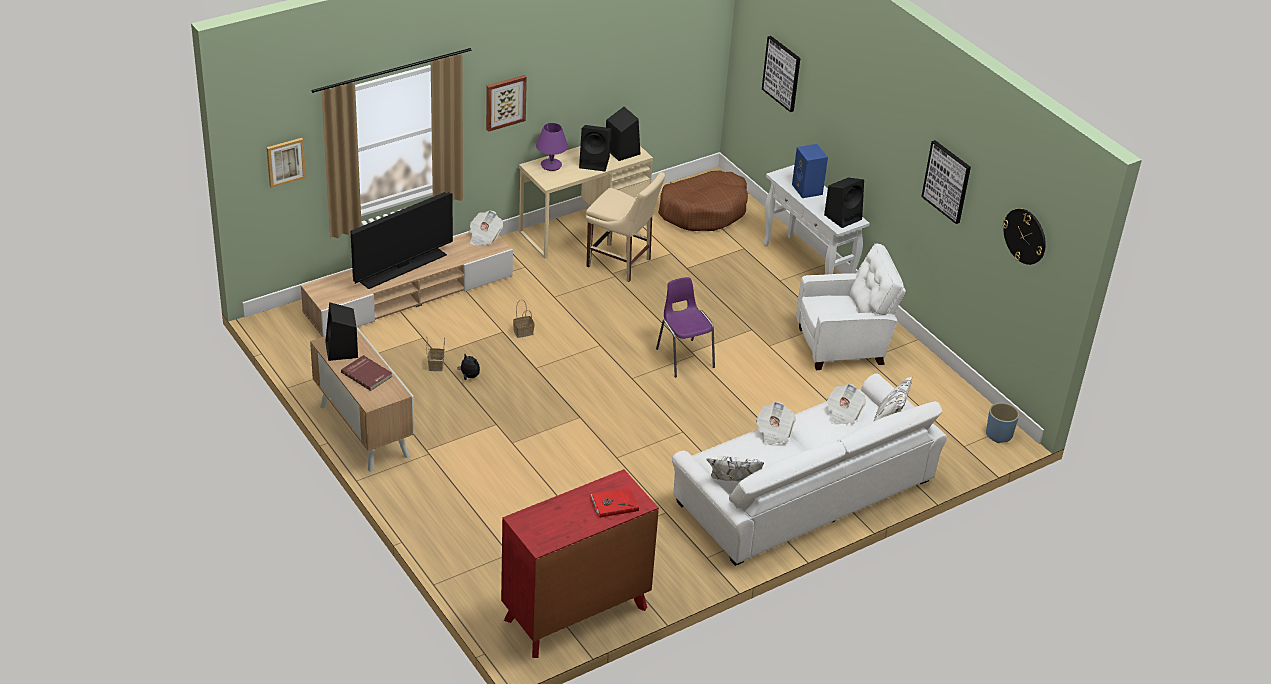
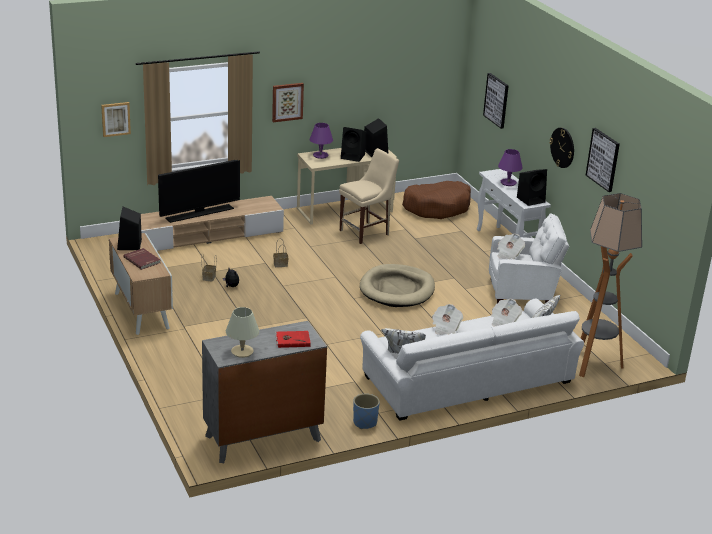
camera: 10 degrees right, 10 degrees down
newspaper [469,210,503,245] -> newspaper moved to [497,234,525,259]
red dresser [501,469,659,658] -> grey dresser [202,321,327,463]
beige chair [586,172,665,282] -> beige chair turned 75 degrees counterclockwise [339,148,399,244]
purple chair [656,277,715,378] -> beige dog bed [360,264,435,307]
blue speaker [792,144,828,198] -> purple table lamp [498,149,523,186]
blue planter [986,403,1019,443] -> blue planter moved to [353,394,380,429]
wall clock [1003,209,1046,265] -> wall clock moved to [549,127,574,168]
none -> beige table lamp [226,307,259,358]
none -> floor lamp [579,193,642,377]

